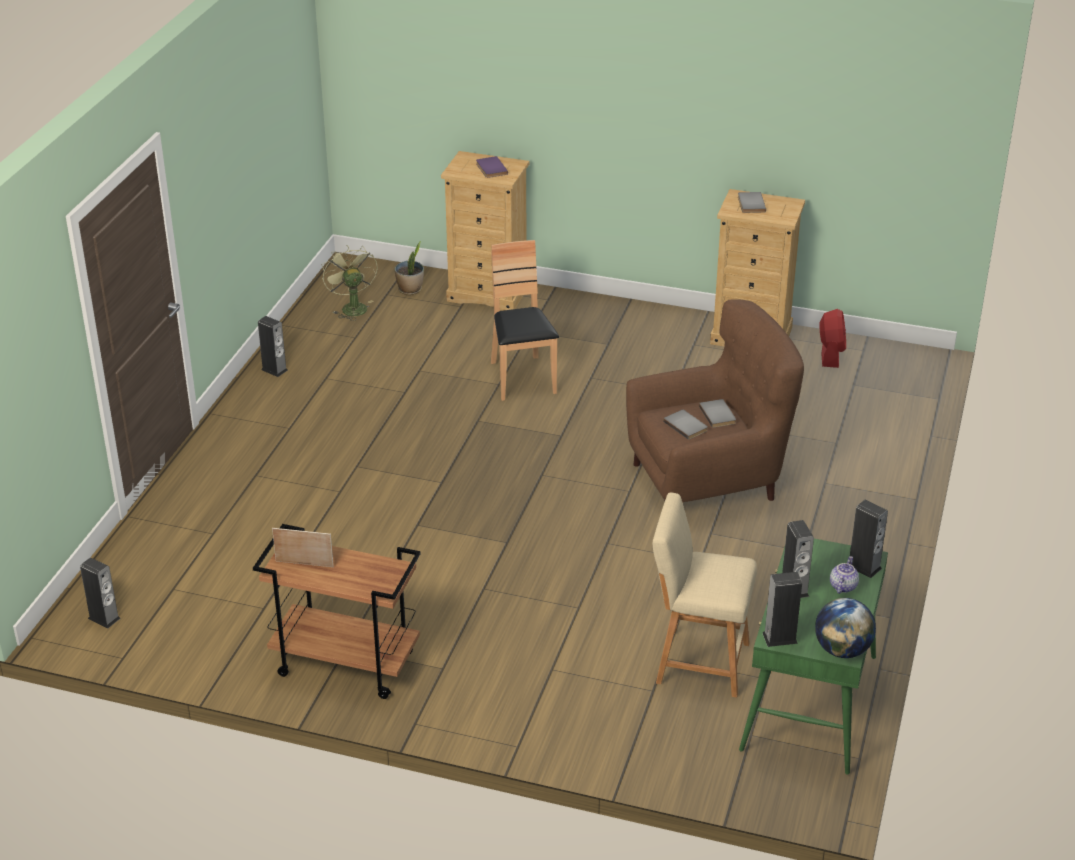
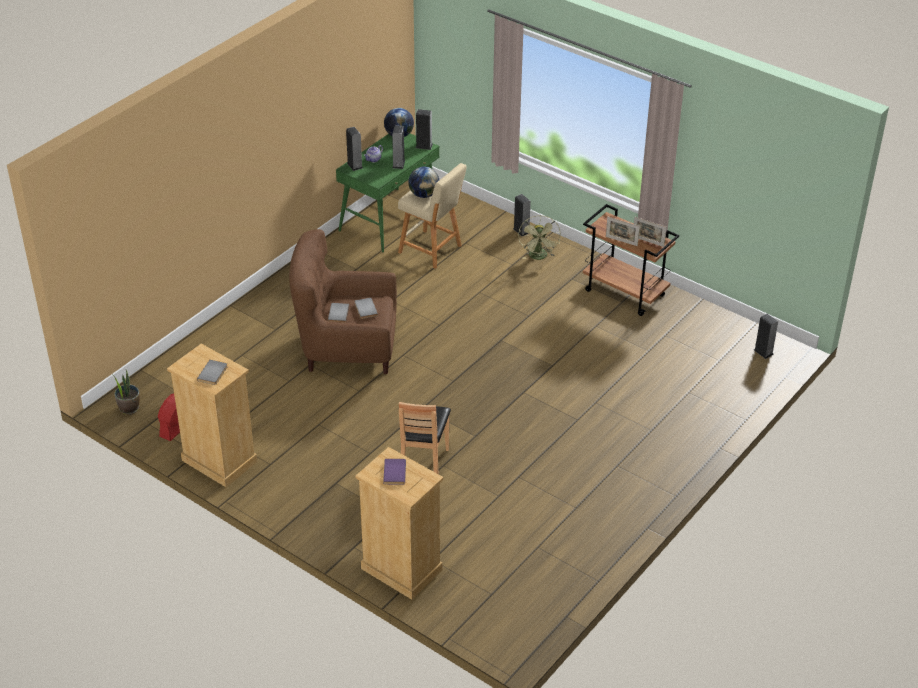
camera: 160 degrees left, 5 degrees up
speaker [258,316,288,377] -> speaker moved to [513,194,531,236]
green fan [322,245,378,321] -> green fan moved to [518,215,560,260]
potted plant [394,241,424,295] -> potted plant moved to [113,370,140,415]
none -> globe [408,167,439,198]
none -> picture frame [606,217,640,246]

